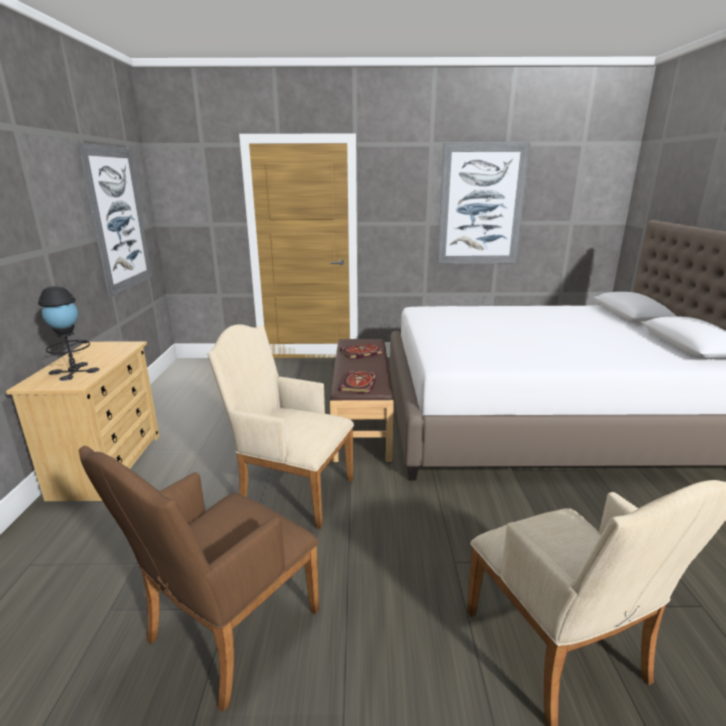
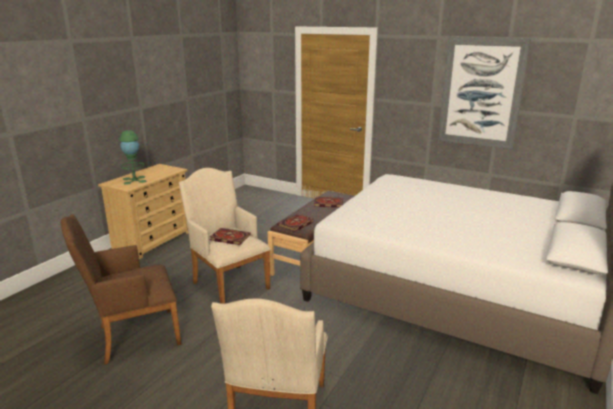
camera: 30 degrees right, 0 degrees up
black table lamp [38,286,99,381] -> green table lamp [119,130,146,185]
picture [77,143,152,297] -> none
none -> book [210,228,251,245]

